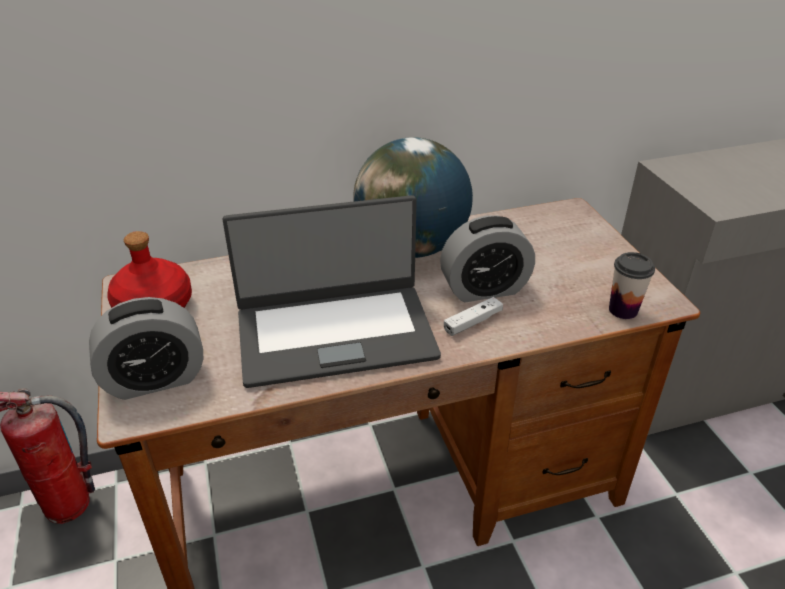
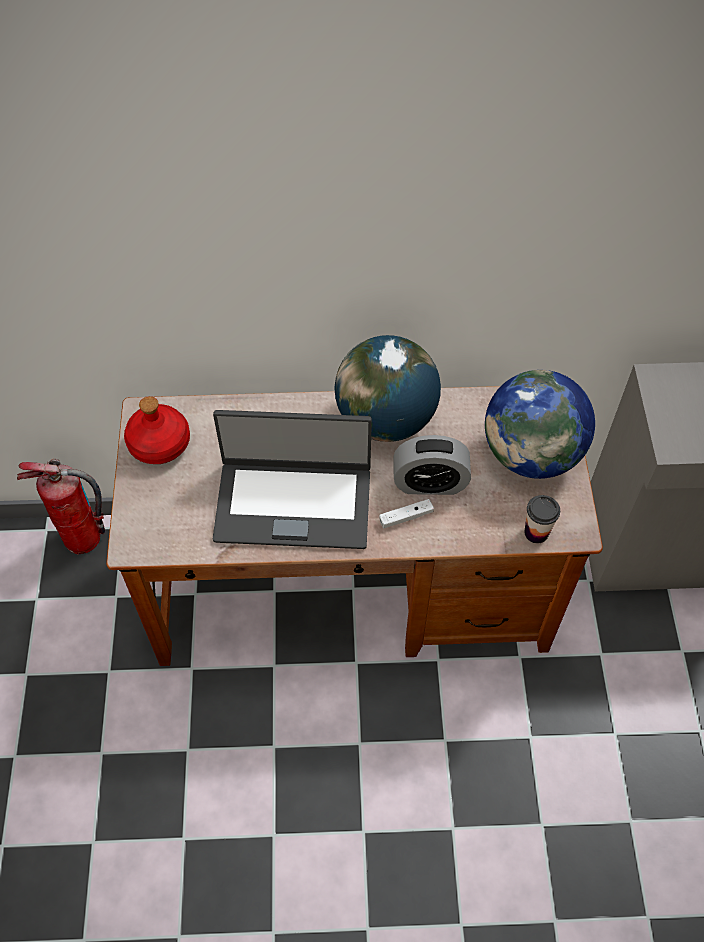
camera: 15 degrees right, 20 degrees up
alarm clock [89,297,204,400] -> none
none -> globe [485,370,595,479]

